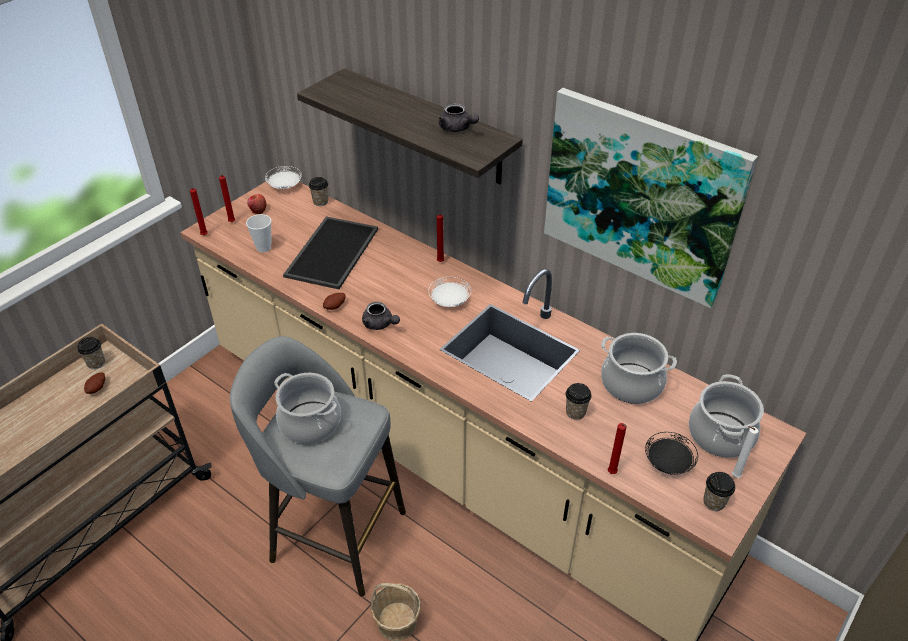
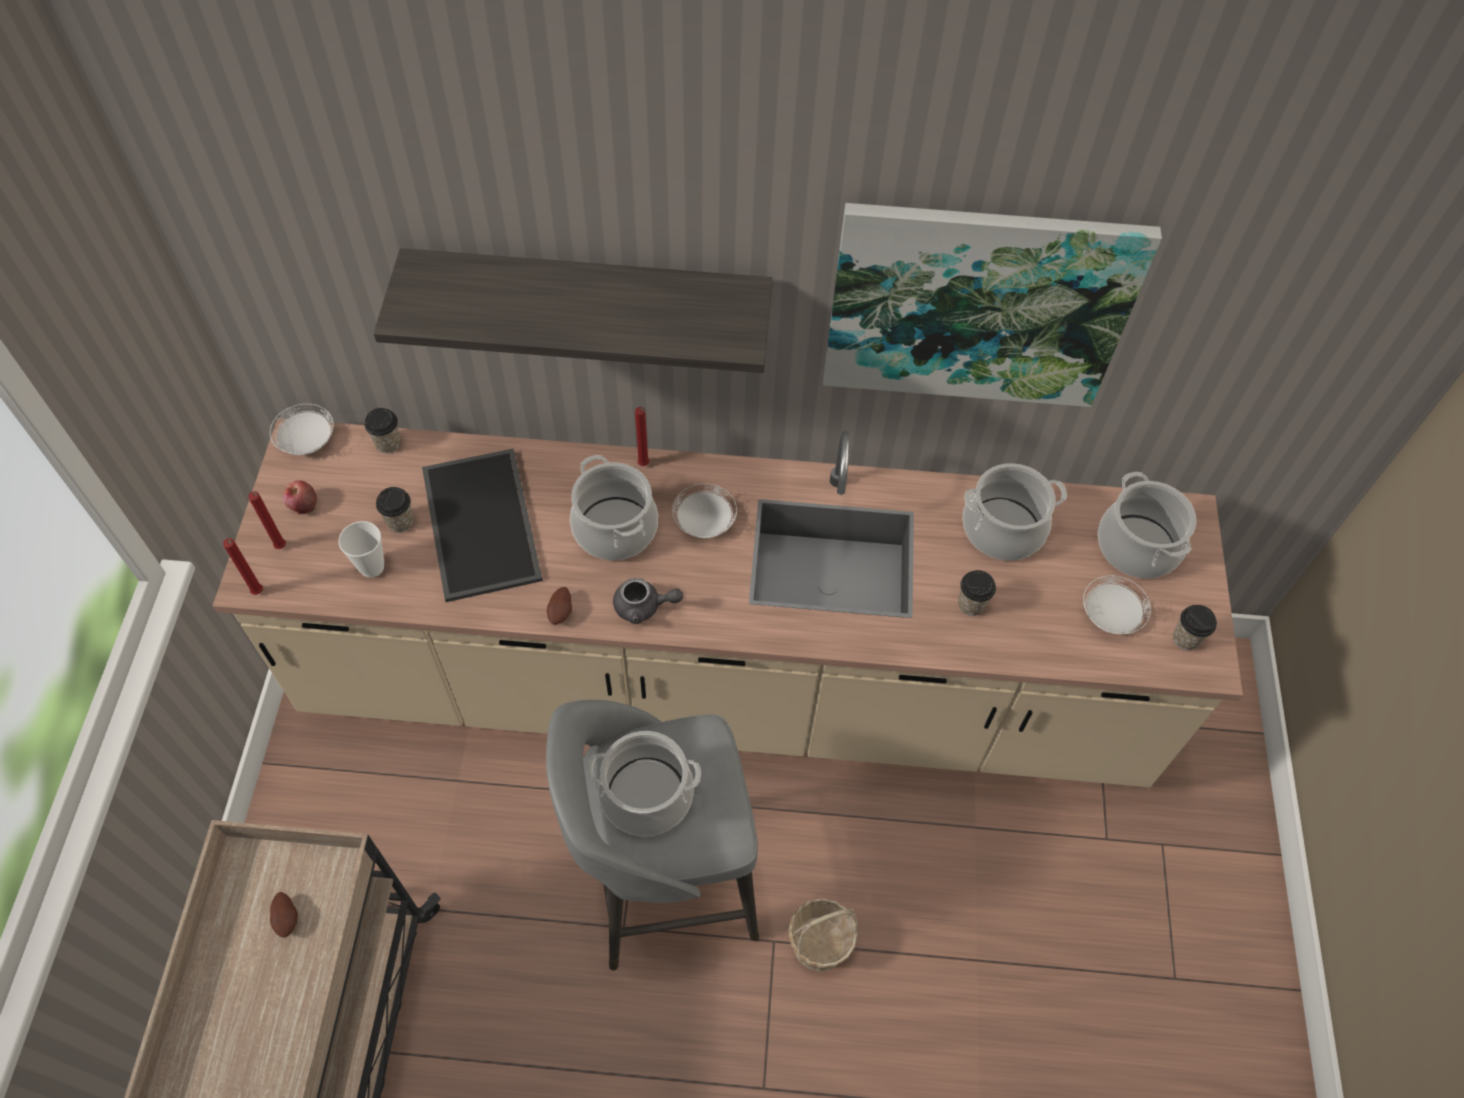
camera: 35 degrees left, 15 degrees up
cup [77,337,105,369] -> cup moved to [376,487,413,533]
grey teapot [439,103,479,132] -> none
red candle [608,423,627,474] -> none
black plate [645,432,698,475] -> white plate [1083,575,1151,634]
white candle [732,426,758,478] -> none
none -> cooking pot [570,455,658,560]

